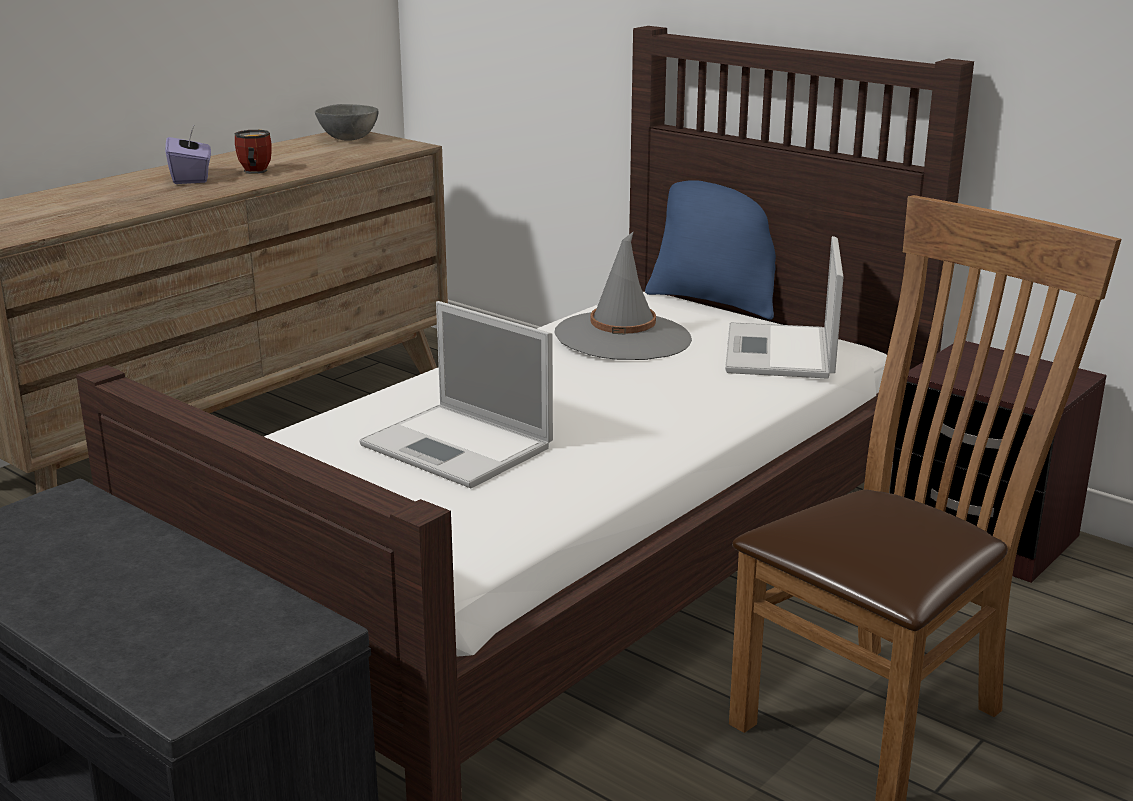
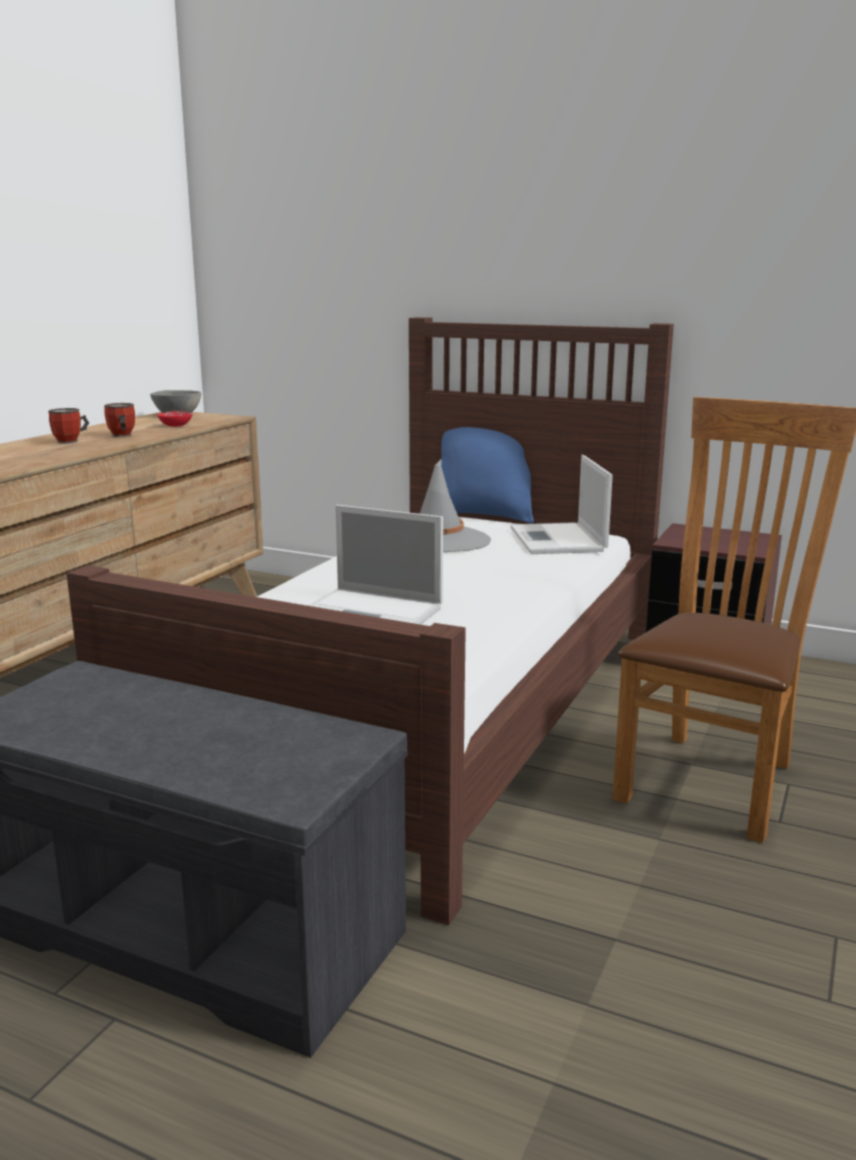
camera: 15 degrees left, 5 degrees down
purple tissue box [165,124,211,184] -> mug [48,408,89,444]
none -> red bowl [158,411,193,427]

